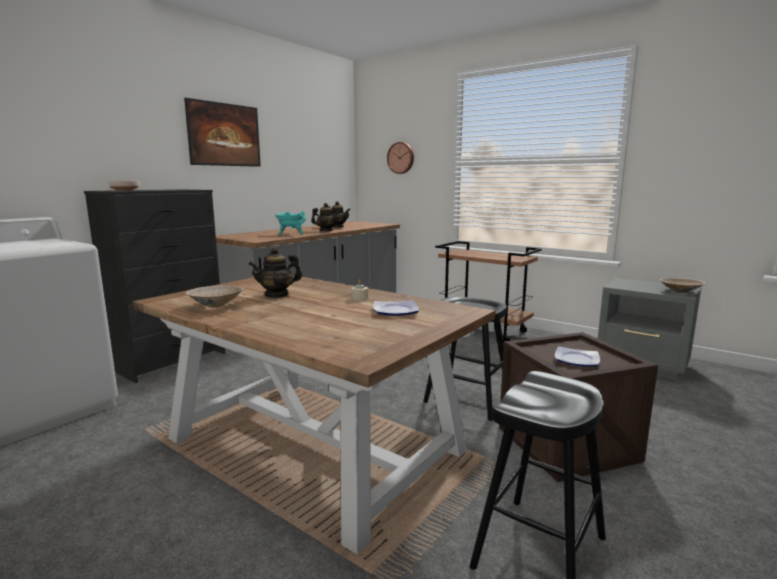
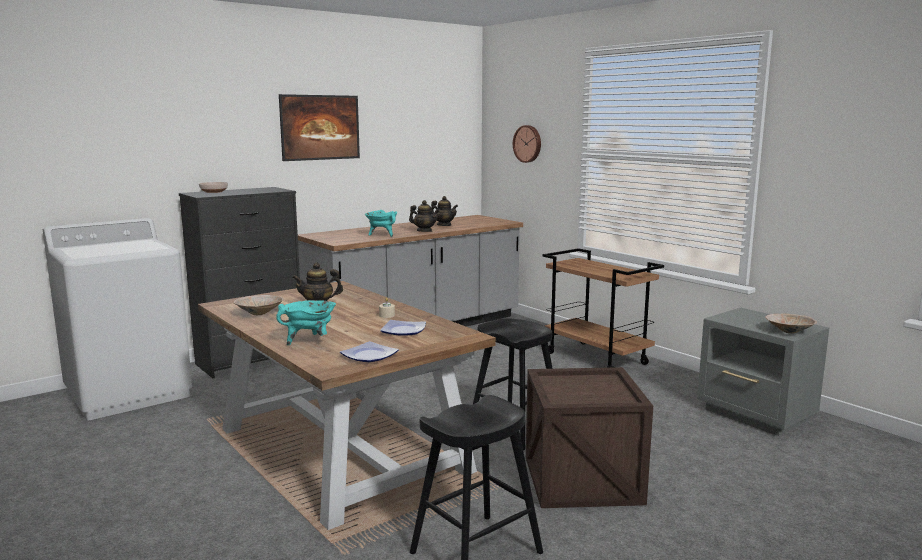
camera: 15 degrees right, 0 degrees up
plate [555,346,600,366] -> plate moved to [340,341,399,362]
none -> turquoise cooking pot [276,300,336,345]

